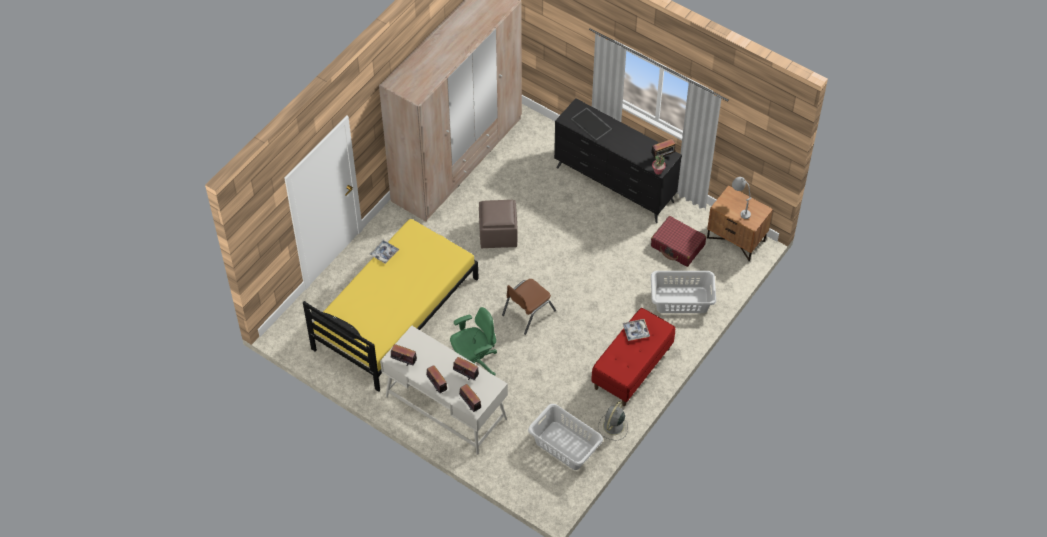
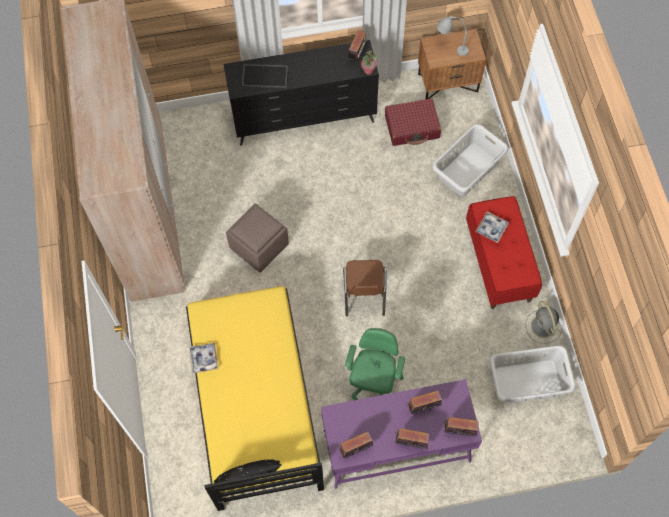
camera: 45 degrees left, 10 degrees up
white desk [380,326,508,455] -> purple desk [321,379,482,489]

